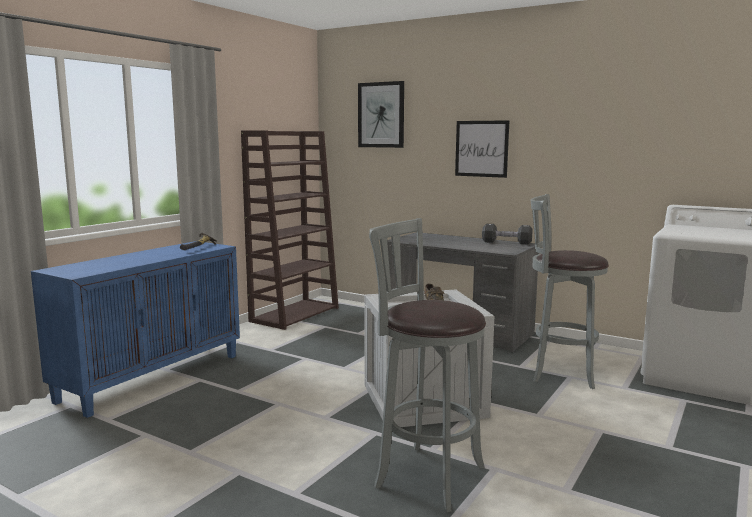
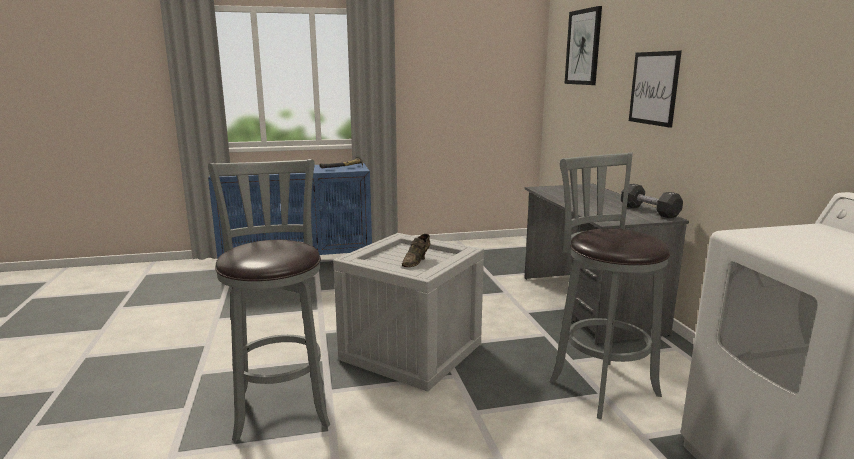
camera: 45 degrees right, 5 degrees up
brown bookcase [241,130,339,330] -> none

